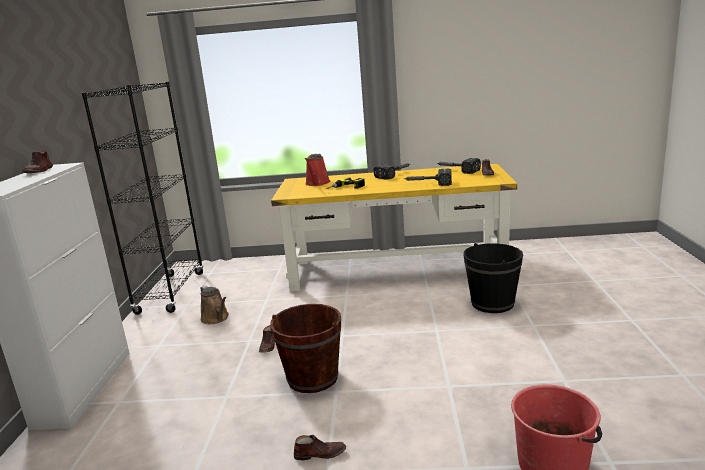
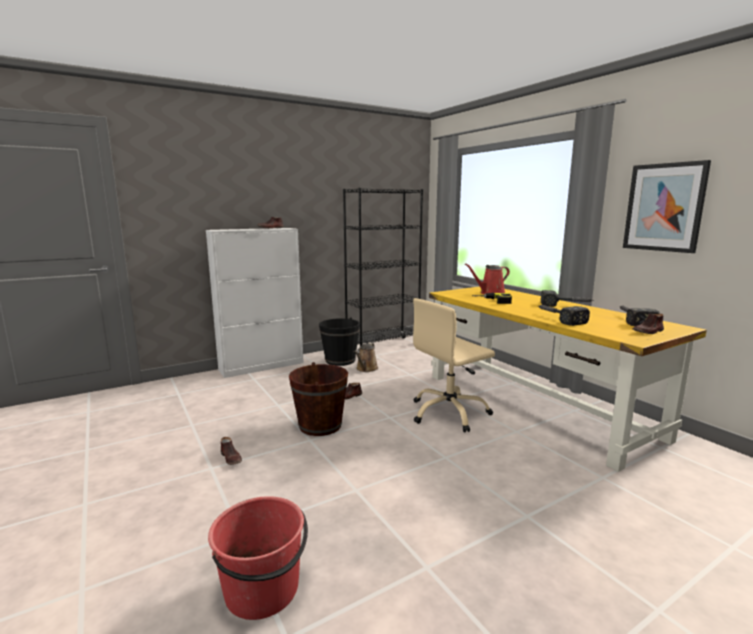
camera: 55 degrees right, 5 degrees down
black bucket [463,243,523,313] -> black bucket moved to [319,317,360,366]
none -> beige office chair [413,298,495,432]
none -> picture [623,160,711,253]

